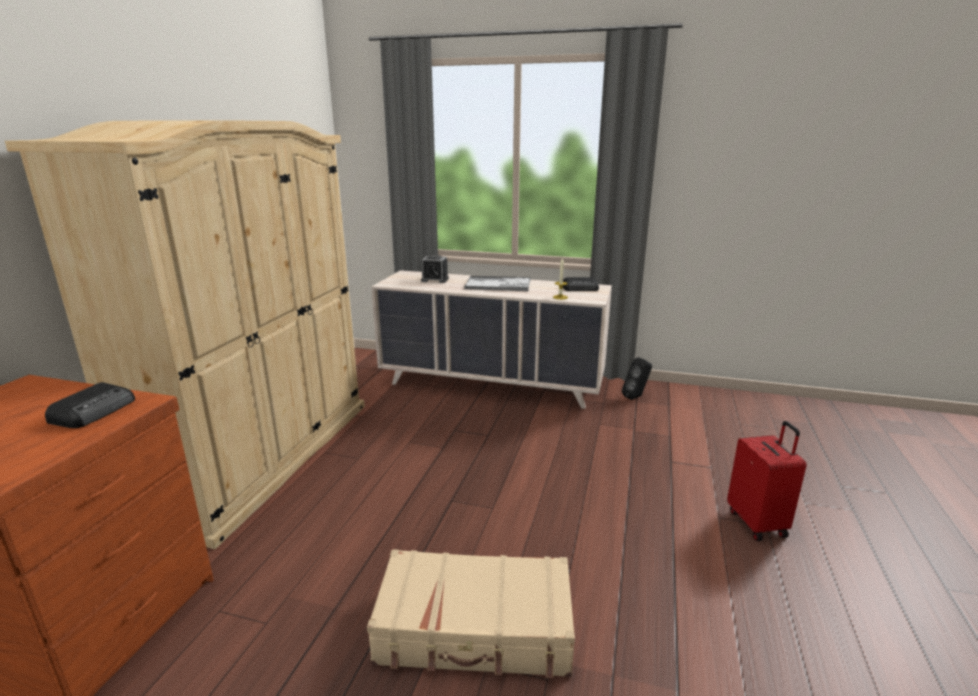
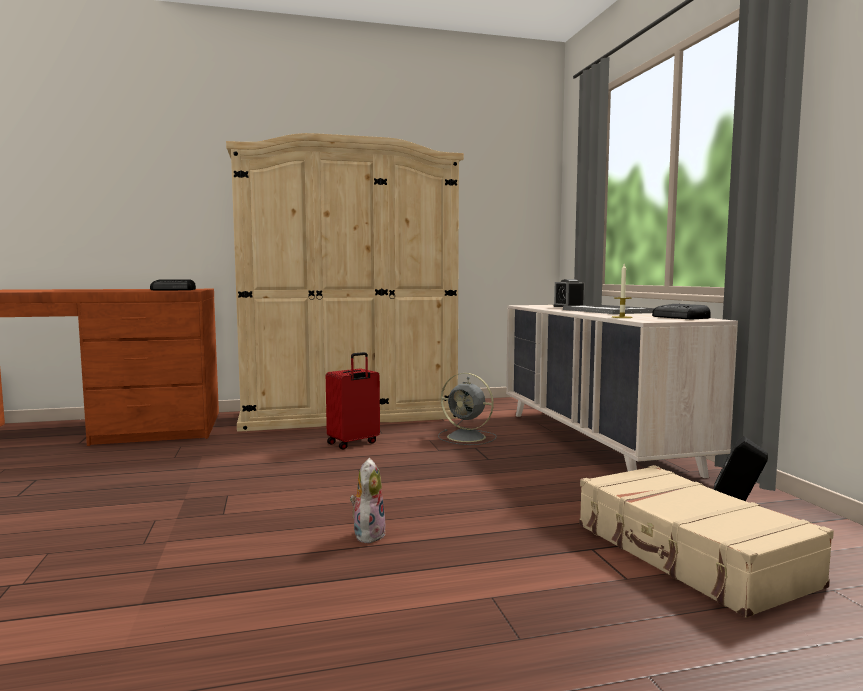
camera: 60 degrees right, 15 degrees down
beige suitcase [367,549,575,678] -> beige suitcase moved to [579,465,834,618]
red suitcase [727,421,806,541] -> red suitcase moved to [326,352,380,450]
none -> plush toy [350,458,386,543]
none -> grey fan [438,373,497,445]

